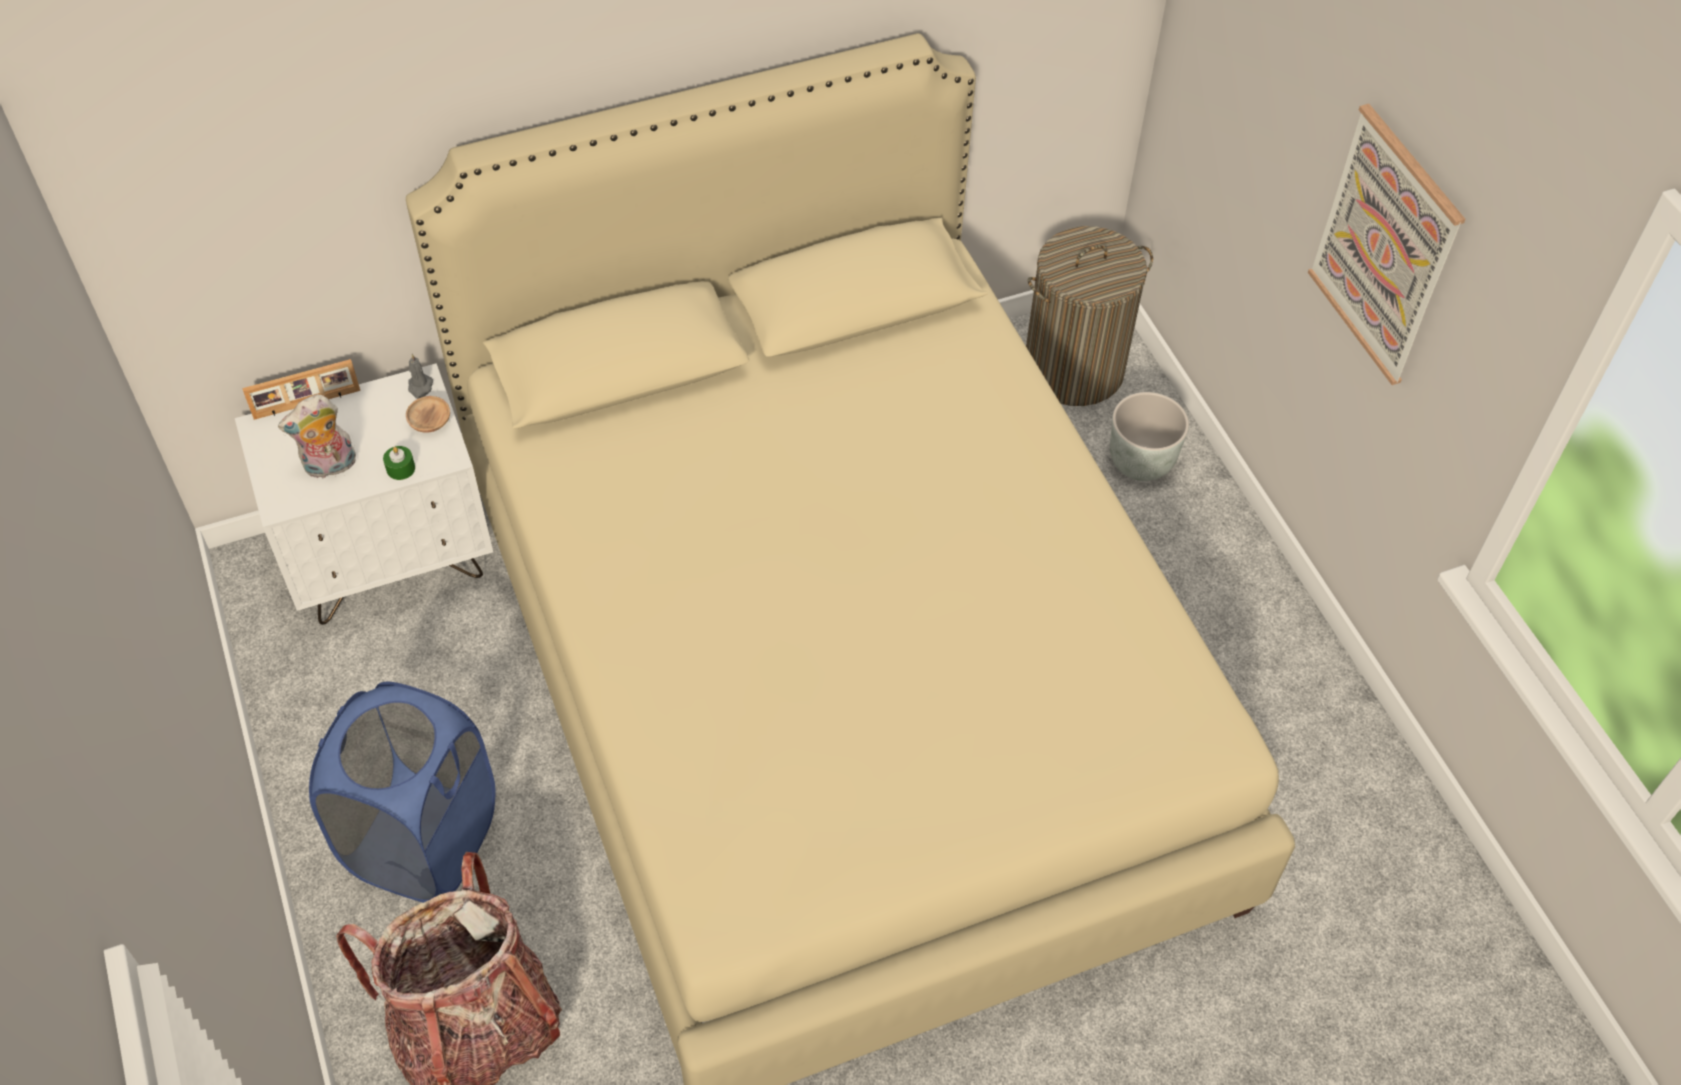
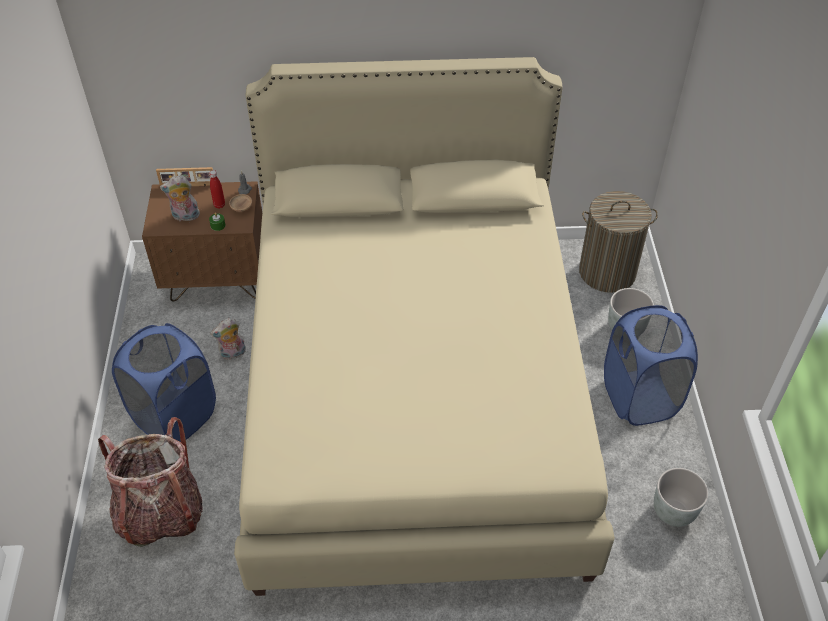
camera: 20 degrees right, 5 degrees down
white nightstand [235,363,493,625] -> brown nightstand [142,181,262,302]
picture [1308,104,1466,385] -> none
none -> red bottle [209,170,225,209]
none -> plush toy [210,317,246,360]
none -> blue laundry basket [604,305,698,426]
none -> grey planter [654,468,708,527]

